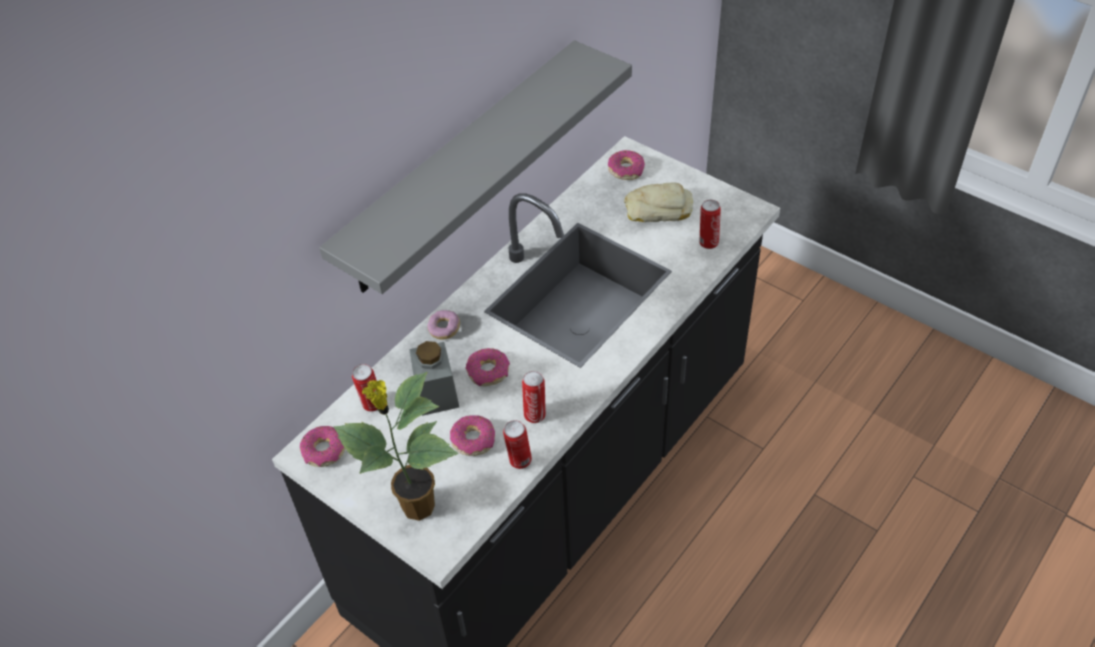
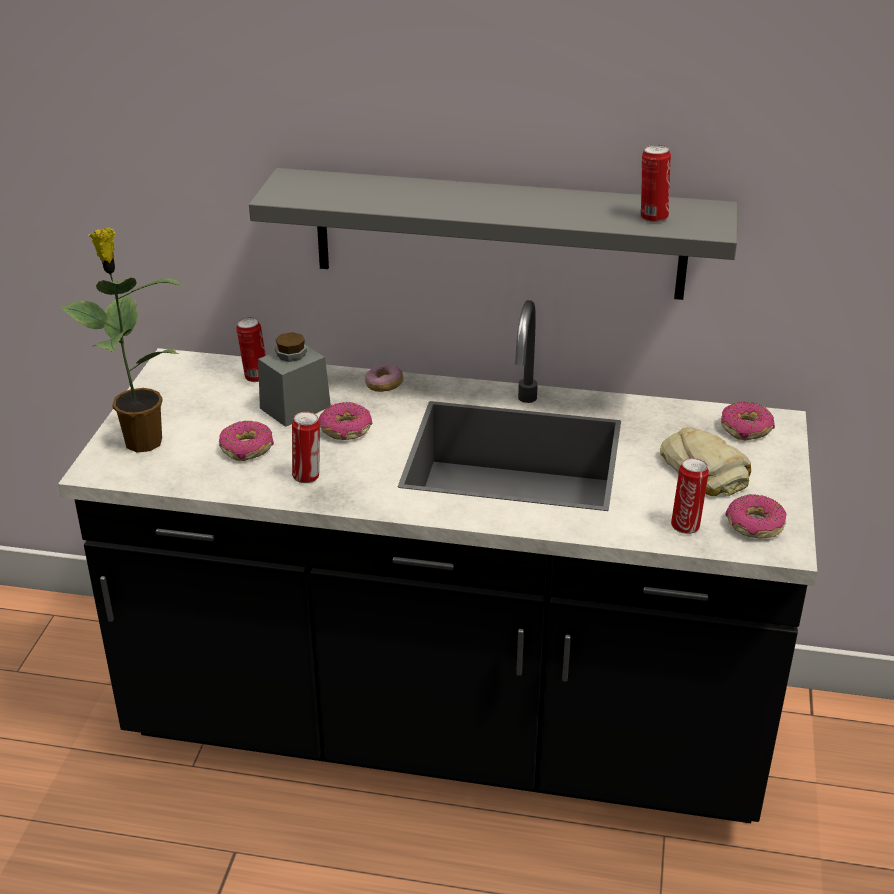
camera: 60 degrees right, 15 degrees down
donut [300,426,345,467] -> donut moved to [726,494,787,539]
can [503,420,532,469] -> can moved to [641,145,671,222]

